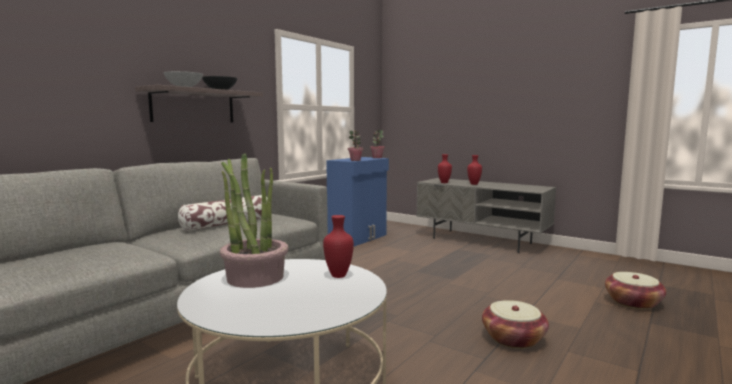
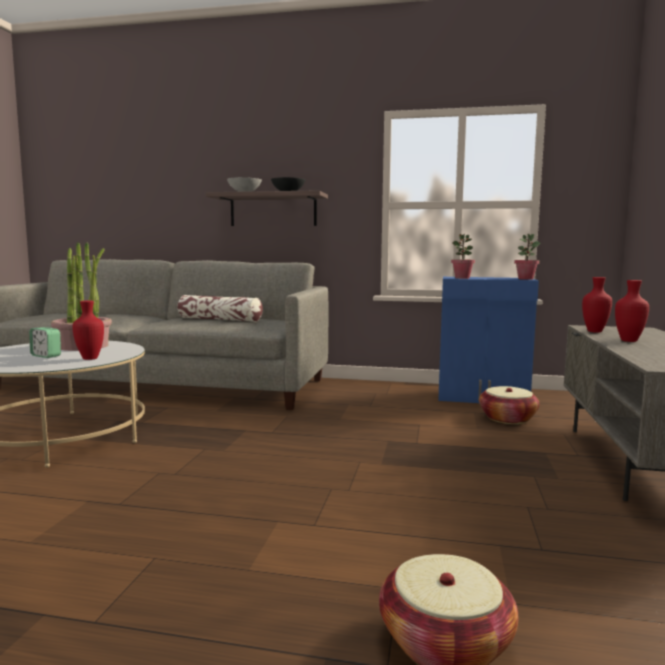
camera: 65 degrees right, 0 degrees up
basket [482,300,549,349] -> basket moved to [479,386,539,424]
none -> alarm clock [29,327,61,358]

